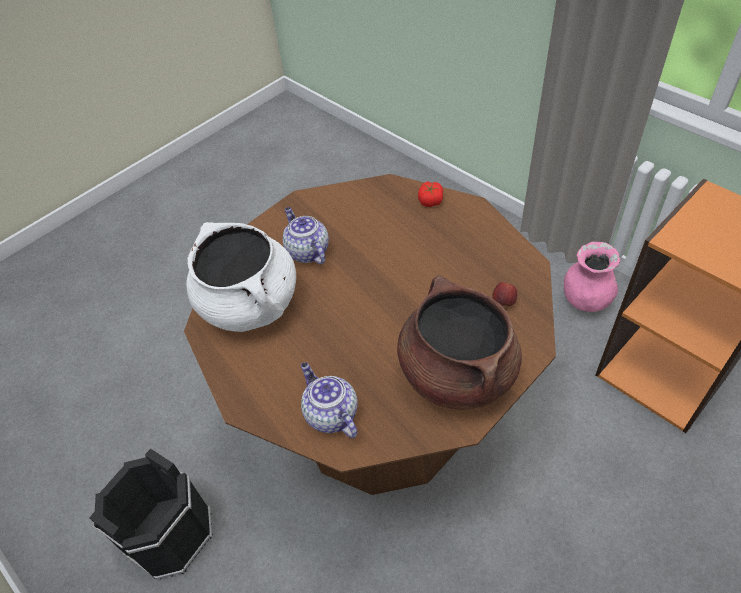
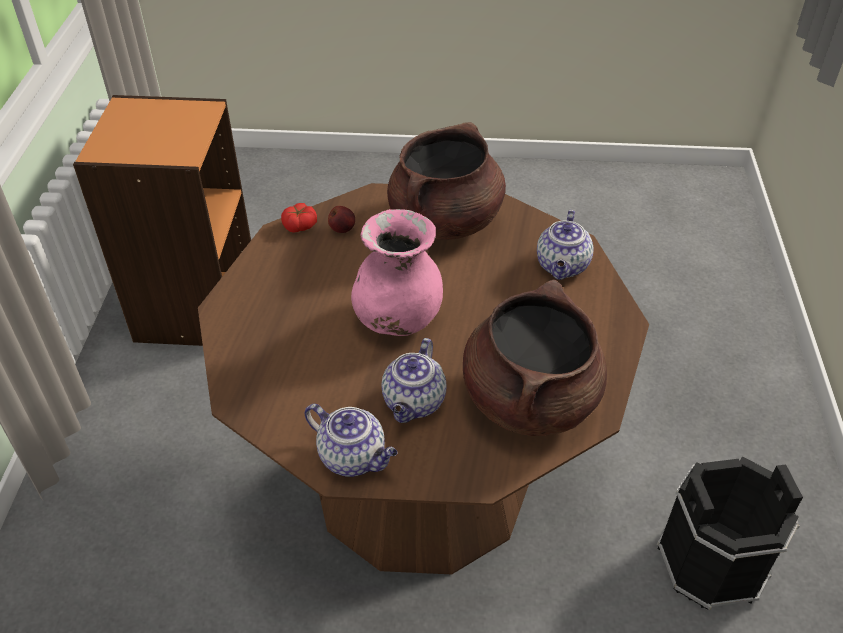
camera: 135 degrees left, 5 degrees down
white cooking pot [186,222,296,332] -> brown cooking pot [463,280,607,436]
tomato [418,181,443,207] -> tomato moved to [281,203,317,233]
pink vase [564,242,620,312] -> pink vase moved to [351,209,443,336]
none -> teapot [305,404,398,477]

